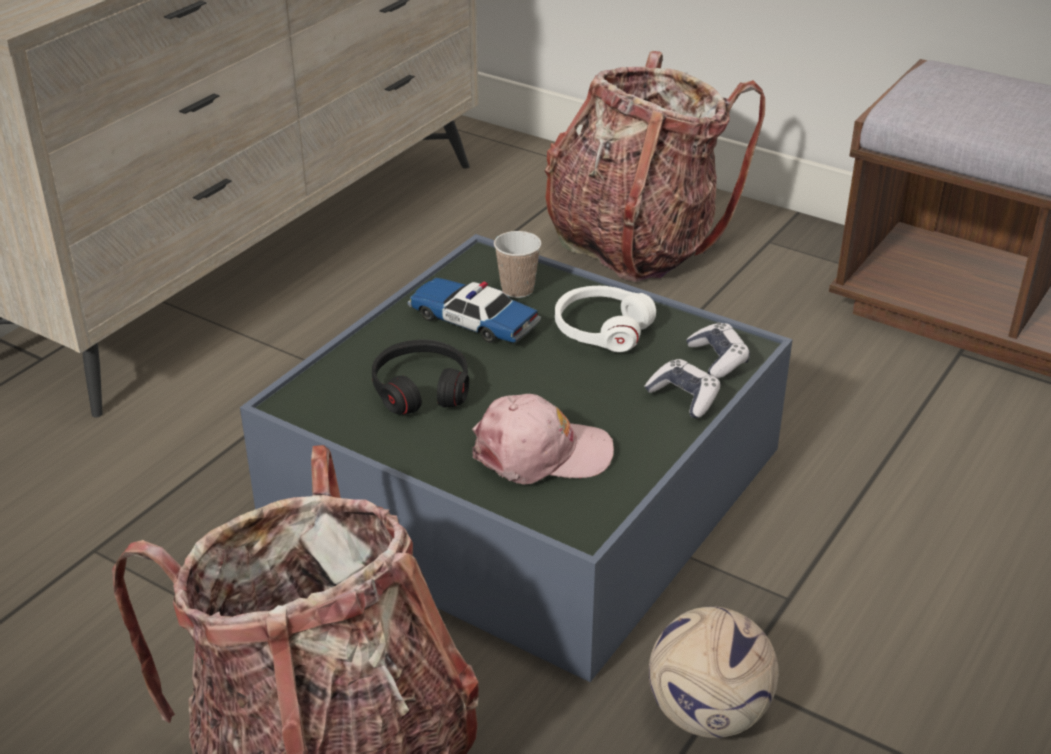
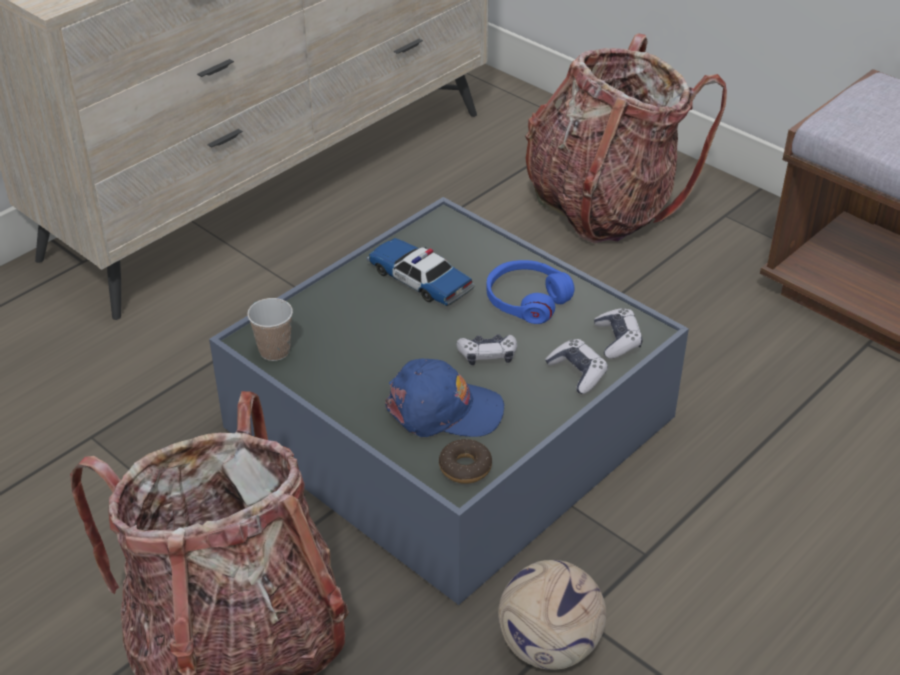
camera: 10 degrees right, 5 degrees up
black headphones [372,339,469,415] -> none
pink cap [472,394,614,485] -> blue cap [385,359,505,437]
cup [494,231,542,298] -> cup moved to [247,298,293,361]
white headphones [555,286,656,352] -> blue headphones [486,260,575,324]
none -> donut [439,439,492,484]
none -> game controller [457,334,517,365]

